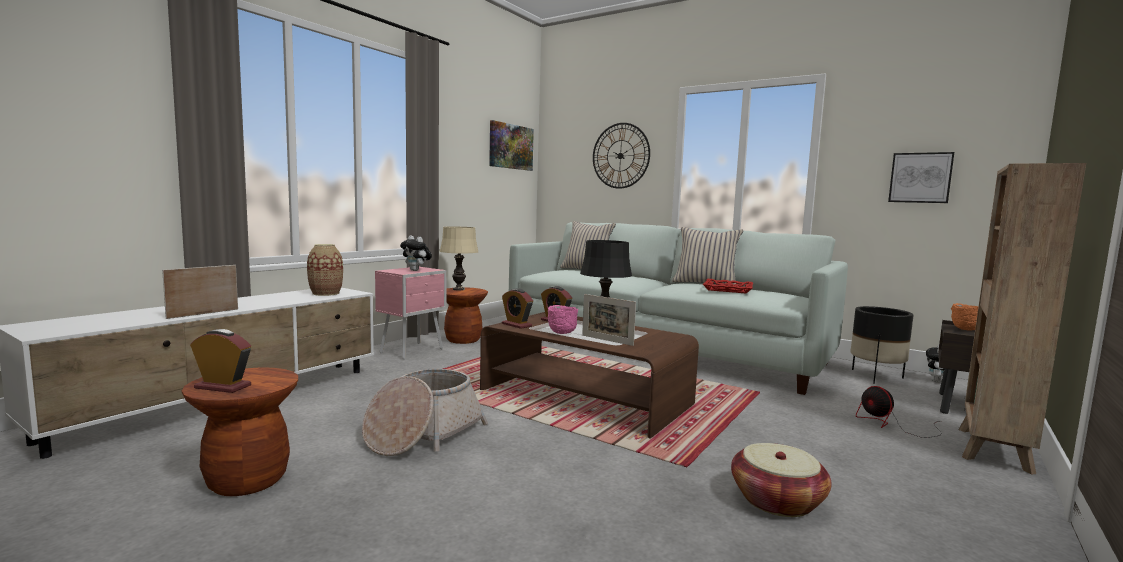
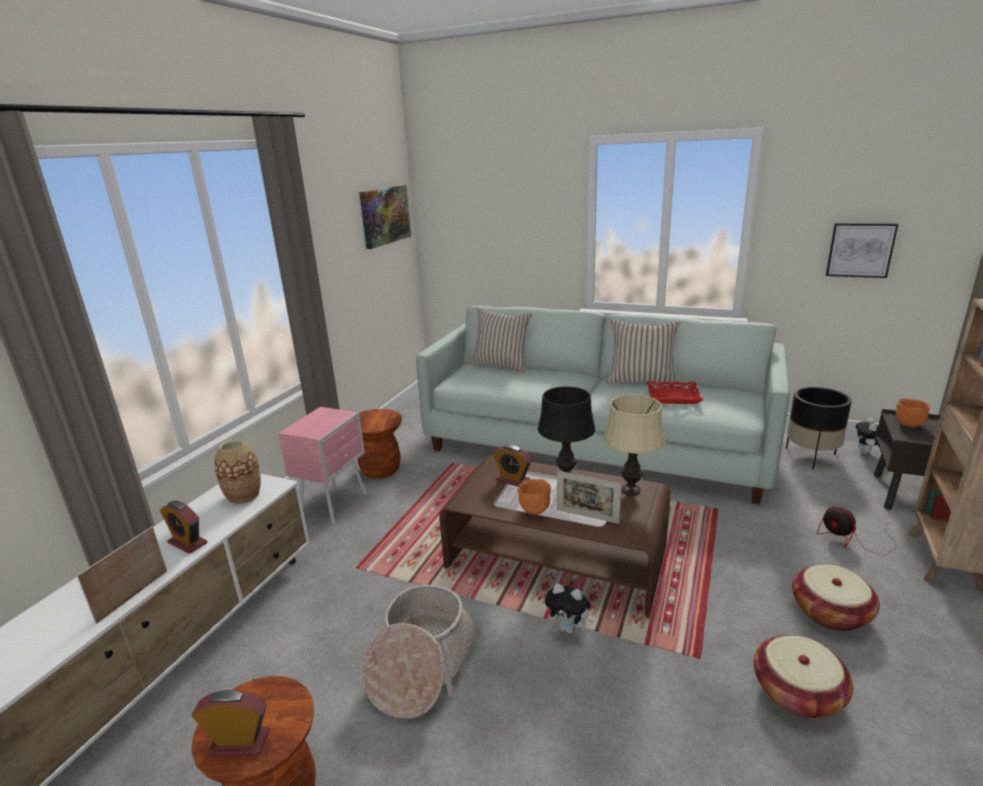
camera: 10 degrees left, 15 degrees up
plush toy [400,235,432,271] -> plush toy moved to [545,584,594,634]
beige table lamp [440,226,478,290] -> beige table lamp moved to [603,395,665,495]
alarm clock [502,288,533,329] -> alarm clock moved to [160,500,207,554]
pink bowl [548,305,578,334] -> orange bowl [517,479,551,515]
wall clock [593,123,650,189] -> none
none -> basket [792,565,880,631]

